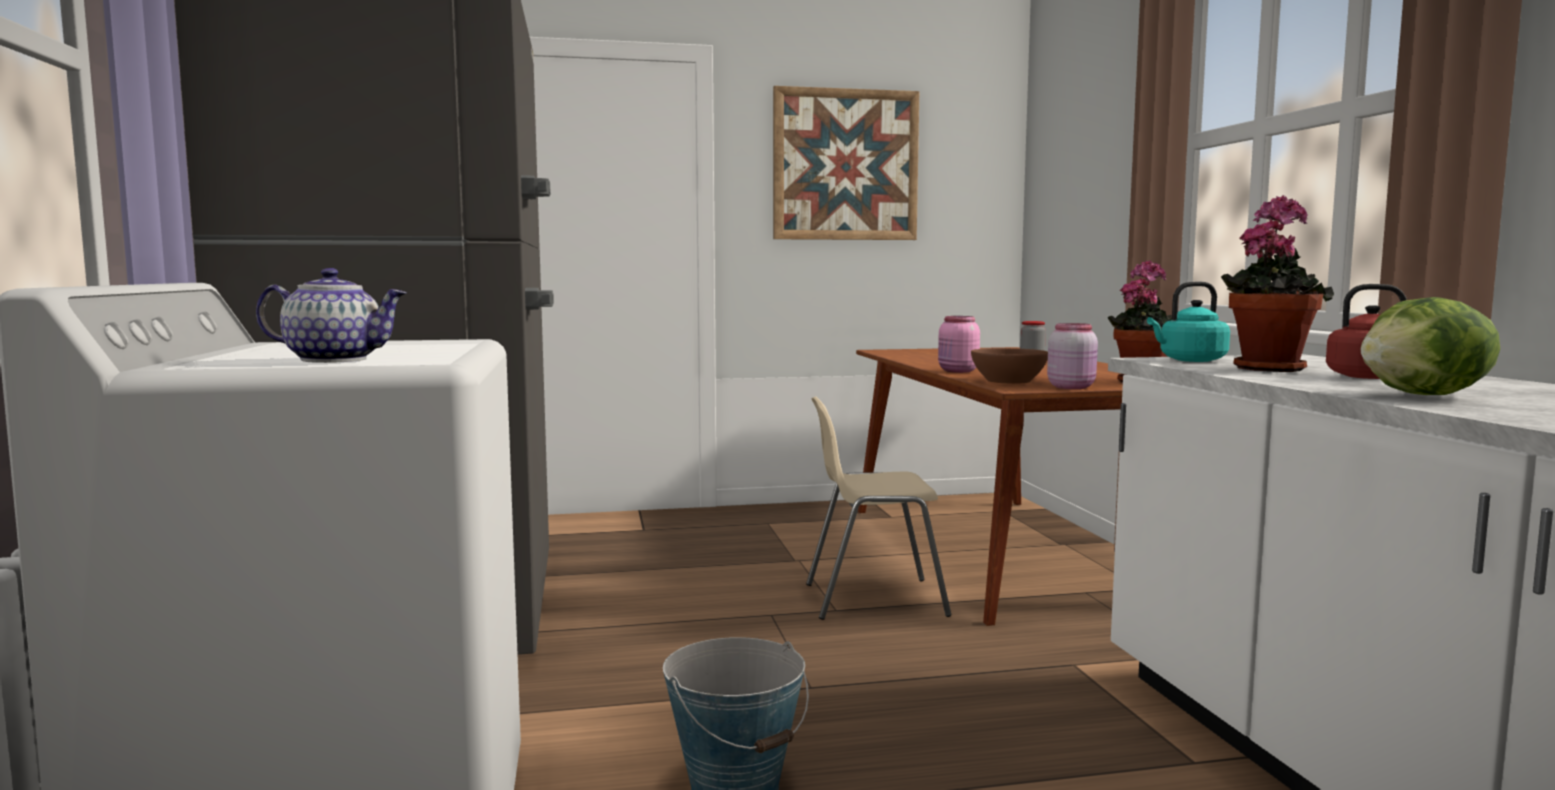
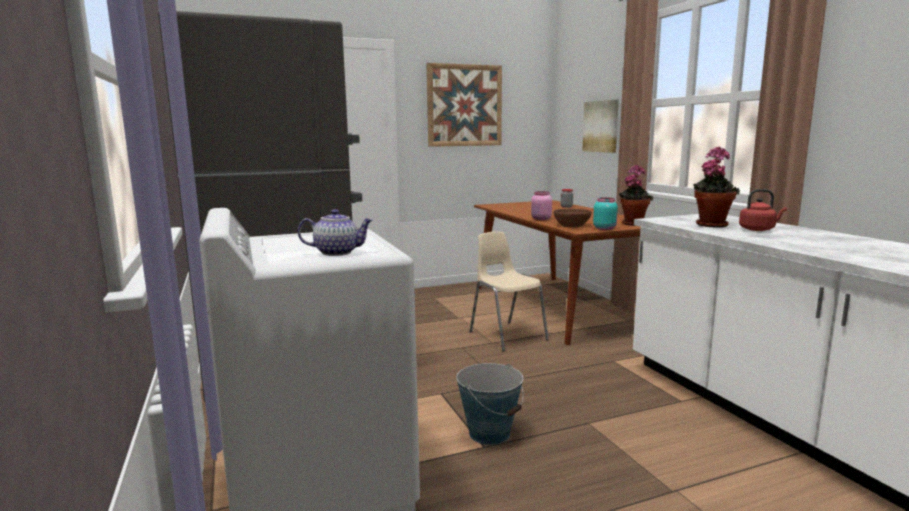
camera: 10 degrees left, 5 degrees up
beige chair [806,396,951,620] -> beige chair turned 75 degrees clockwise [470,231,549,351]
pink jar [1047,323,1098,389] -> turquoise jar [593,197,618,230]
turquoise kettle [1147,282,1230,362] -> none
lettuce [1361,297,1500,395] -> none
none -> picture [582,99,619,153]

